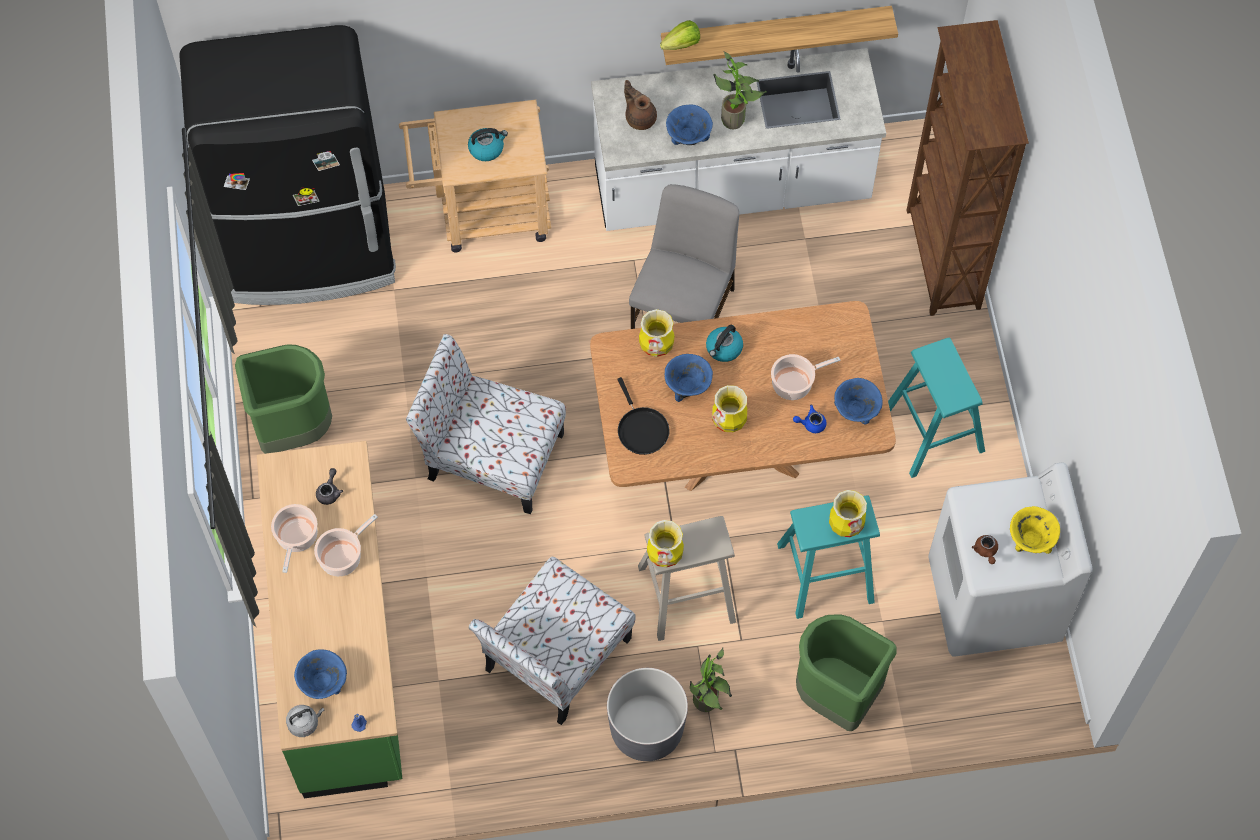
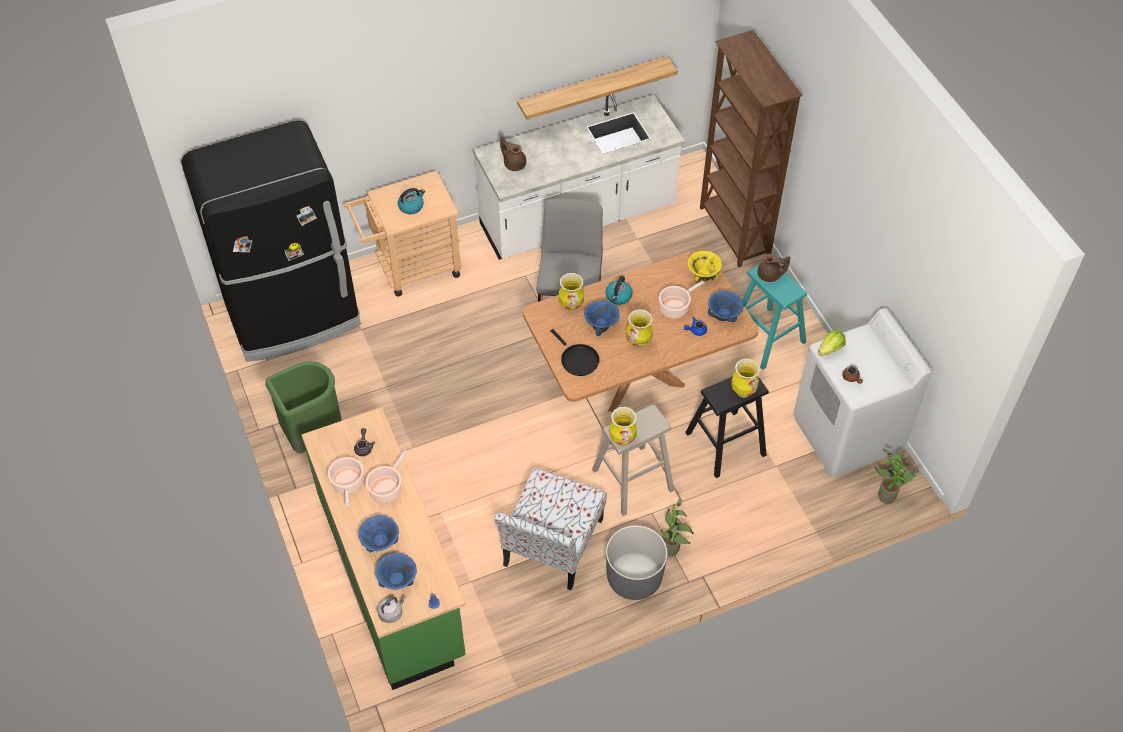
camera: 15 degrees left, 10 degrees down
chair [406,334,566,514] -> none
lettuce [660,20,700,50] -> lettuce moved to [818,330,846,356]
blue bowl [666,105,713,145] -> blue bowl moved to [358,515,399,552]
potted plant [713,51,767,129] -> potted plant moved to [874,449,919,504]
turquoise stool [777,496,880,619] -> black stool [685,376,769,478]
green trash can [796,614,897,731] -> none
yellow bowl [1010,506,1060,554] -> yellow bowl moved to [688,251,722,283]
none -> brown teapot [758,254,791,282]

